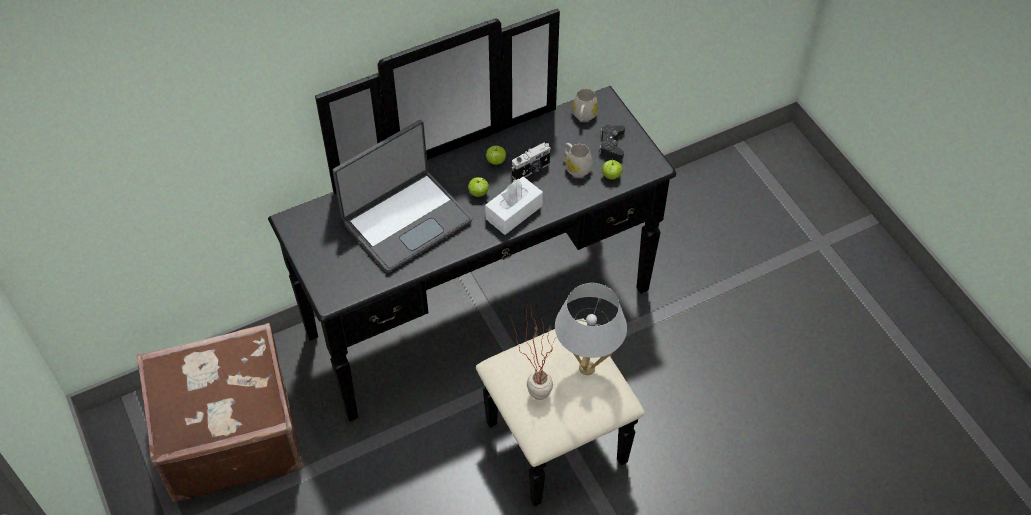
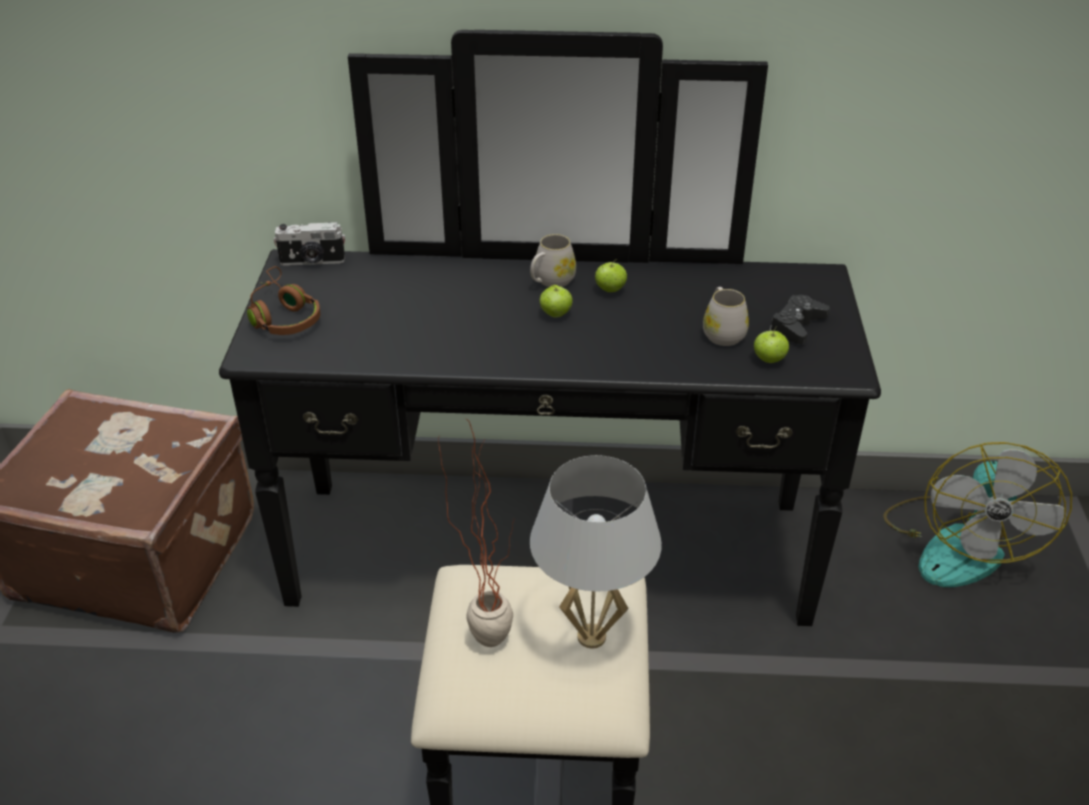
camera: 30 degrees right, 15 degrees down
laptop [333,120,473,273] -> none
white tissue box [485,177,543,235] -> none
camera [512,142,551,180] -> camera moved to [274,222,345,266]
white mug [572,88,598,122] -> white mug moved to [530,234,576,287]
none -> brown headphones [247,266,320,335]
none -> fan [883,442,1072,587]

